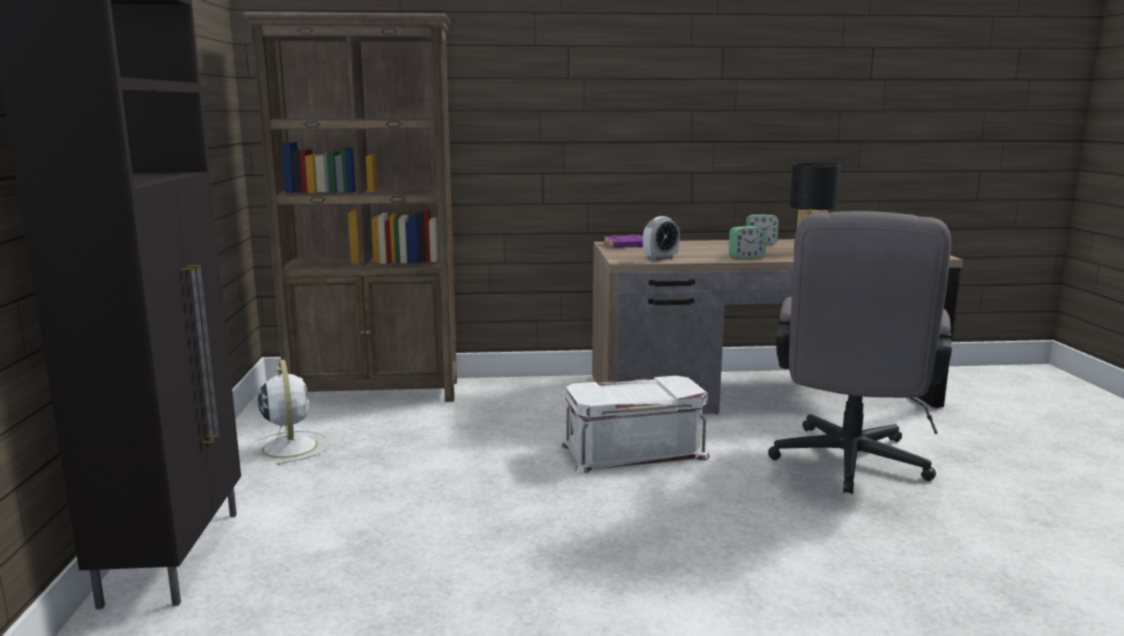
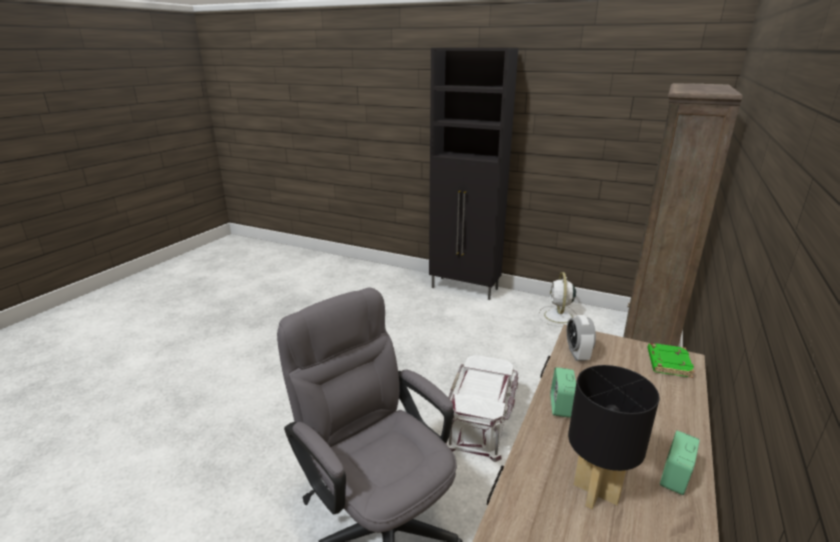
camera: 120 degrees right, 10 degrees up
white fan [248,360,329,465] -> white fan turned 90 degrees clockwise [539,272,576,327]
purple book [604,234,643,248] -> green book [647,343,695,378]

